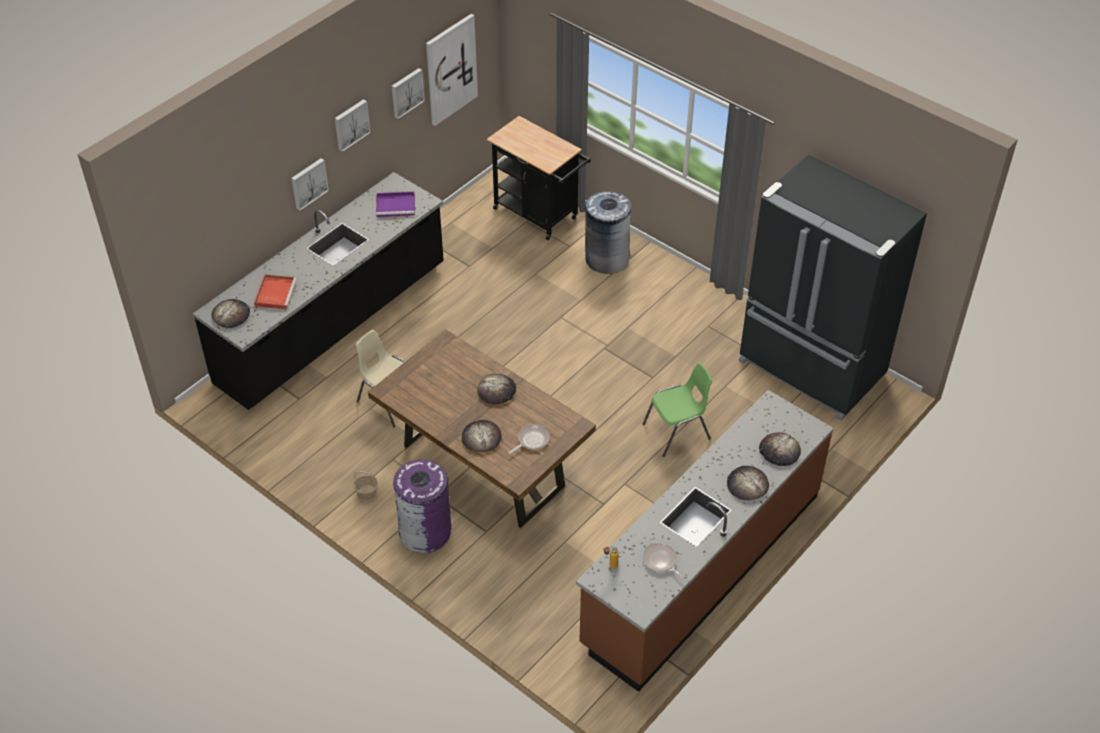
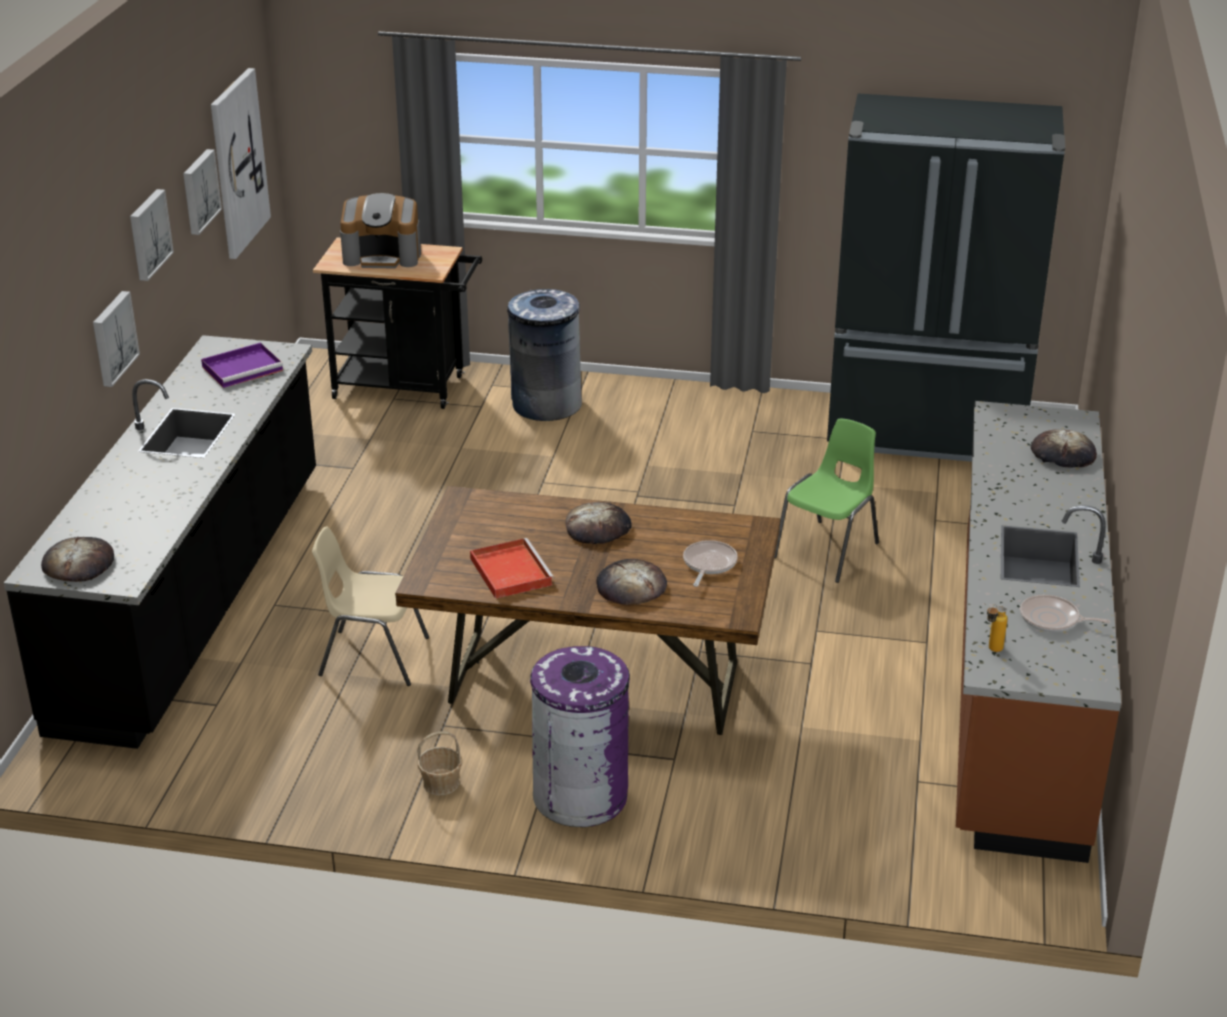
camera: 30 degrees left, 15 degrees down
red tray [254,275,297,309] -> red tray moved to [470,538,555,599]
bread [727,466,769,500] -> none
none -> coffee machine [340,193,421,269]

